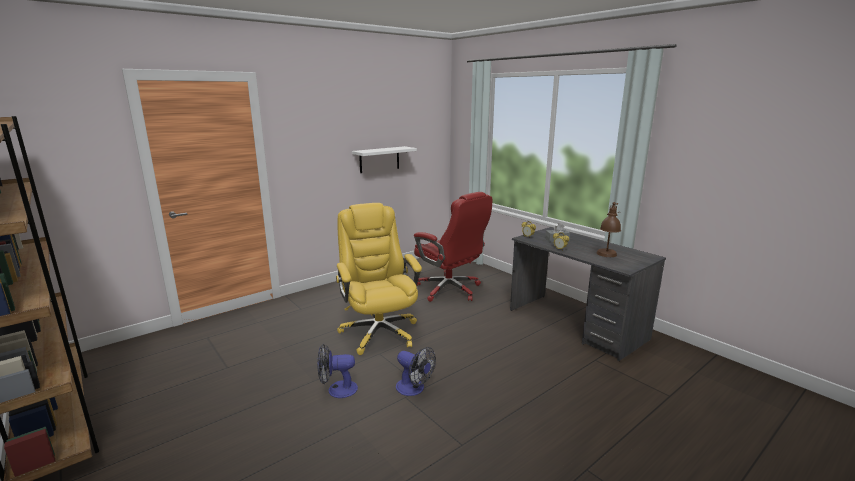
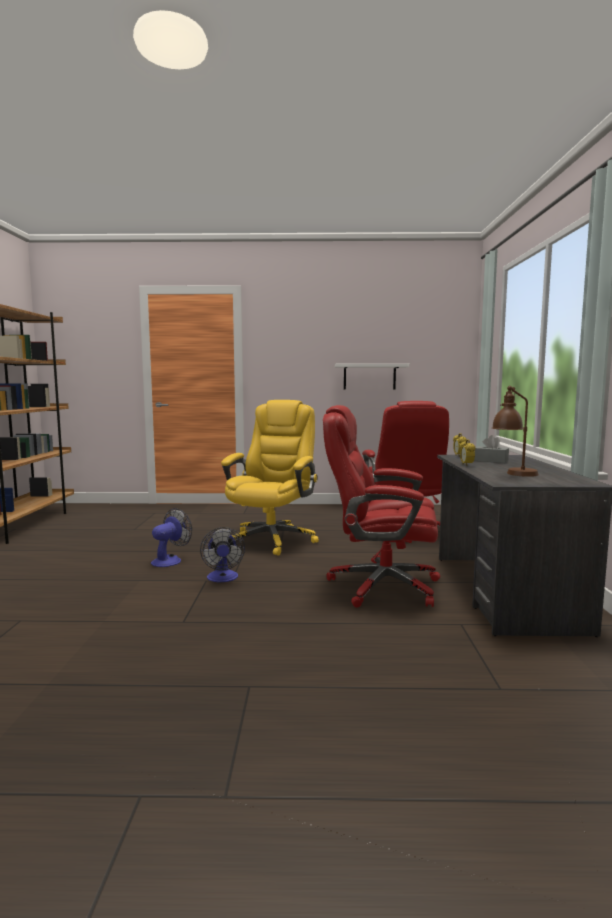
camera: 40 degrees right, 10 degrees down
fan [317,344,358,398] -> fan turned 90 degrees clockwise [151,508,192,567]
none -> red office chair [323,405,440,608]

